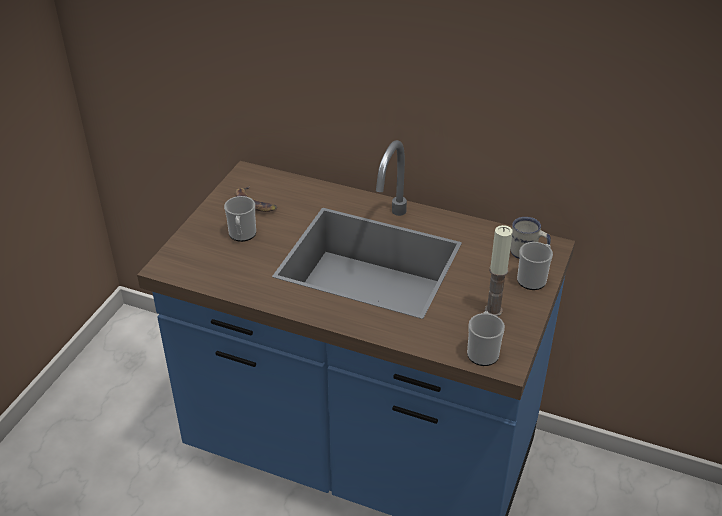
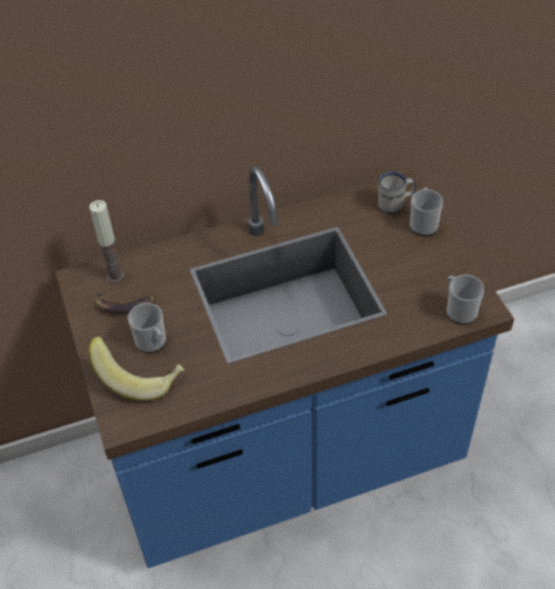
camera: 40 degrees left, 10 degrees up
candle [485,225,513,316] -> candle moved to [89,200,124,283]
none -> banana [88,337,184,401]

